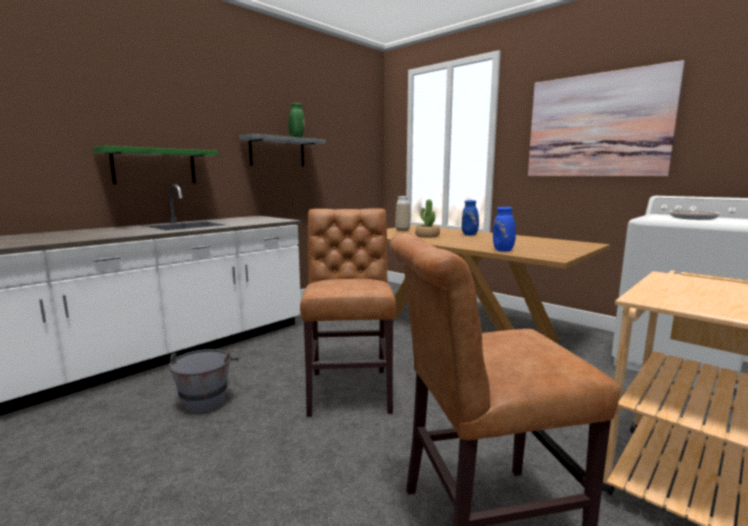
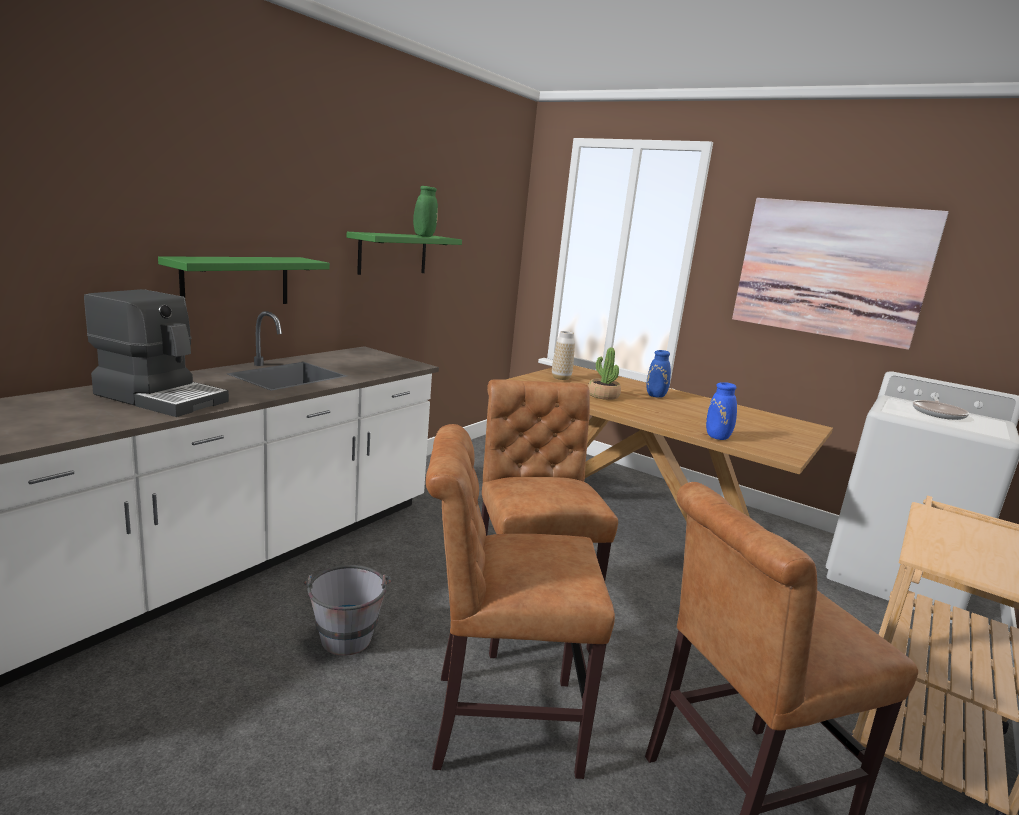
camera: 10 degrees left, 5 degrees up
grey shelf [239,134,326,167] -> green shelf [347,232,462,275]
none -> coffee machine [84,289,229,417]
none -> brown chair [426,424,615,779]

